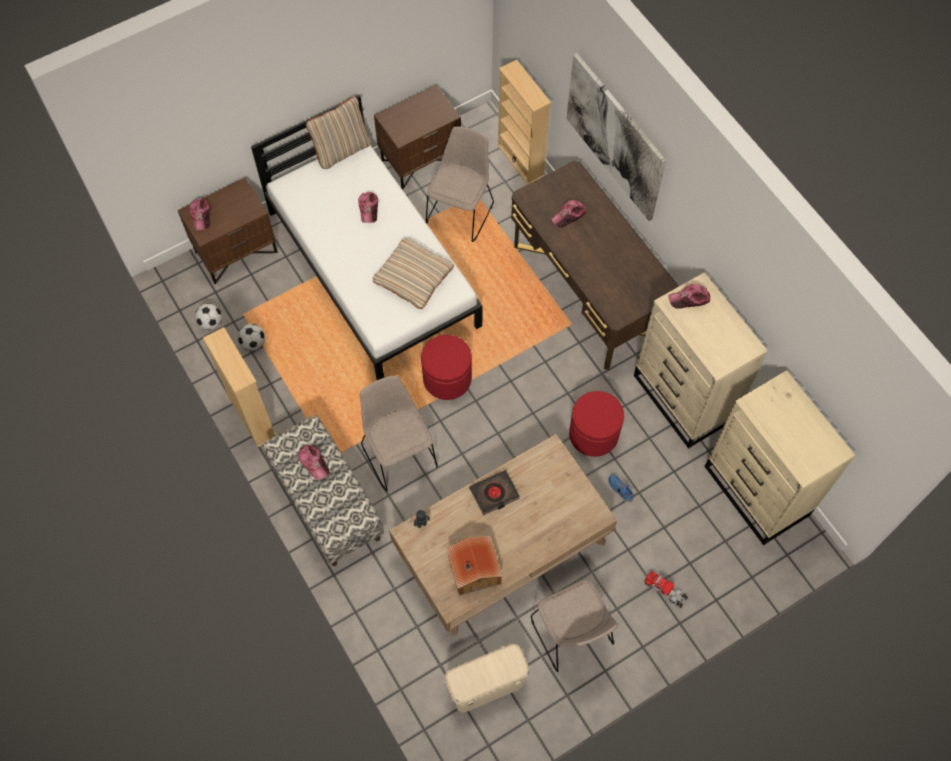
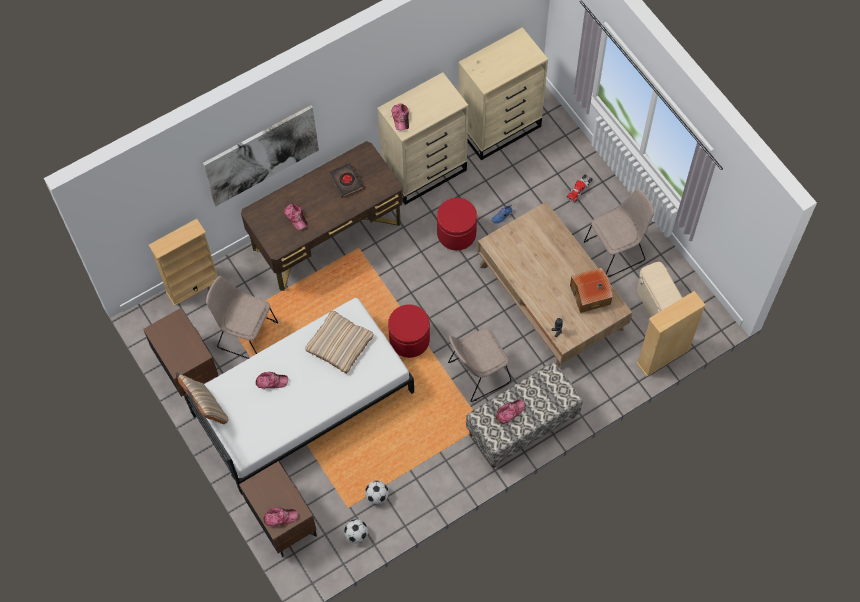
camera: 90 degrees left, 0 degrees up
beige bookcase [203,327,276,447] -> beige bookcase moved to [636,291,706,376]
black book [469,470,520,515] -> black book moved to [329,163,364,198]

